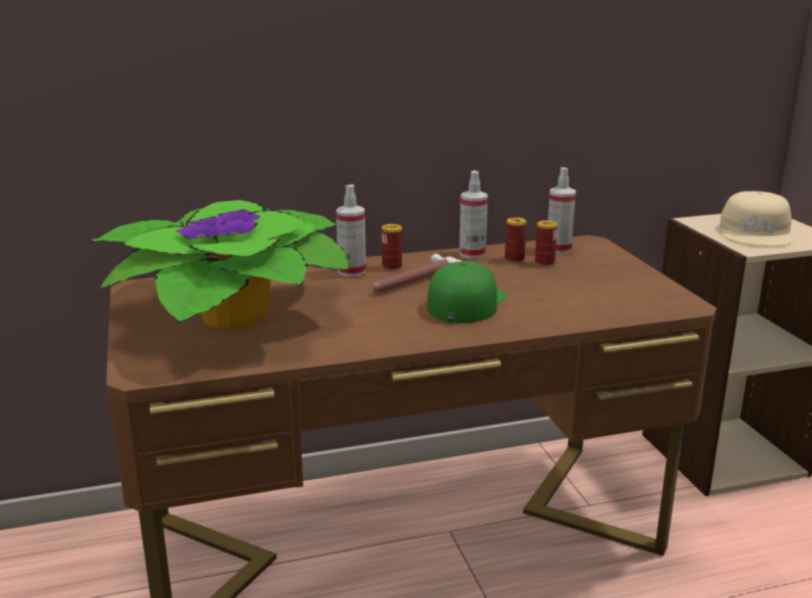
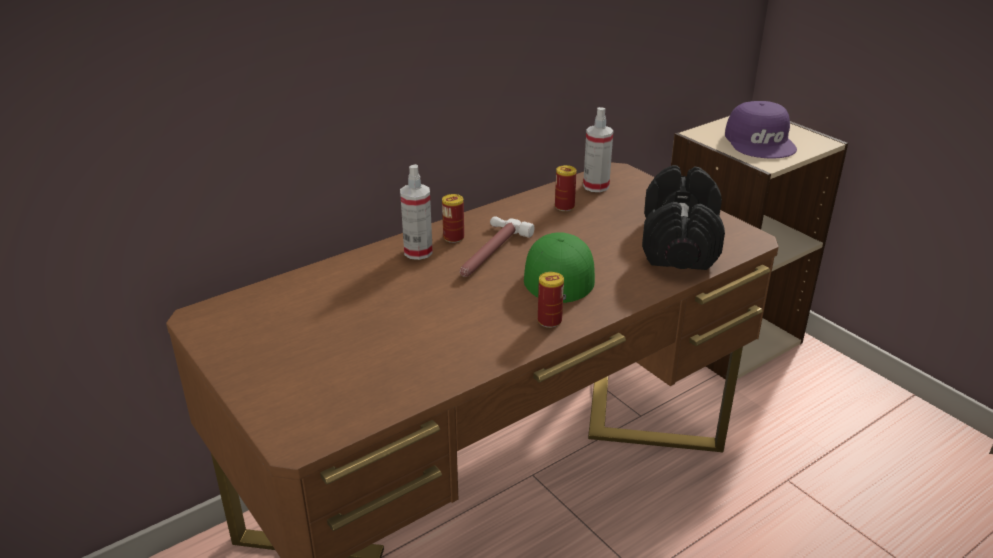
camera: 20 degrees left, 10 degrees up
potted plant [91,200,350,330] -> none
spray bottle [459,171,488,259] -> none
can [535,220,558,266] -> can moved to [538,272,564,328]
beige cap [720,191,793,246] -> purple cap [725,101,797,159]
none -> black dumbbell [642,165,725,270]

